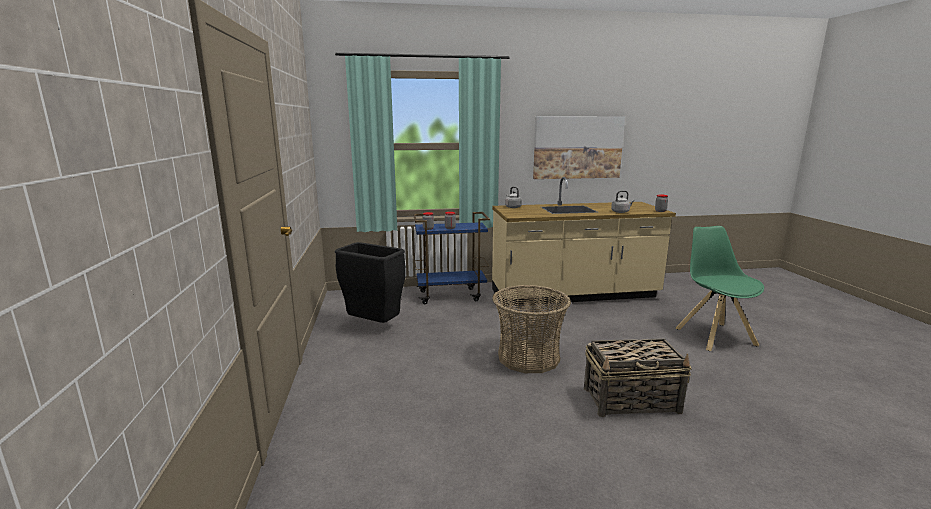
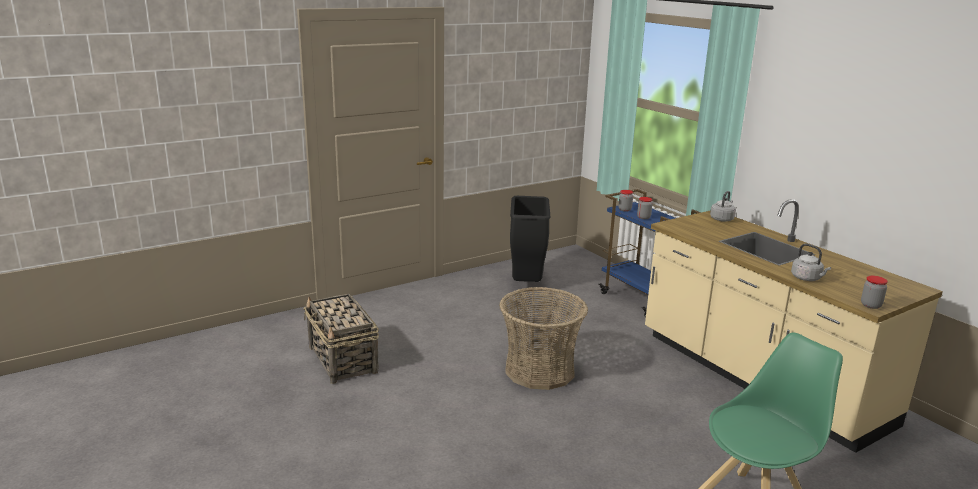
camera: 65 degrees right, 5 degrees up
picture [533,116,625,179] -> none
basket [584,338,692,417] -> basket moved to [304,294,379,384]

